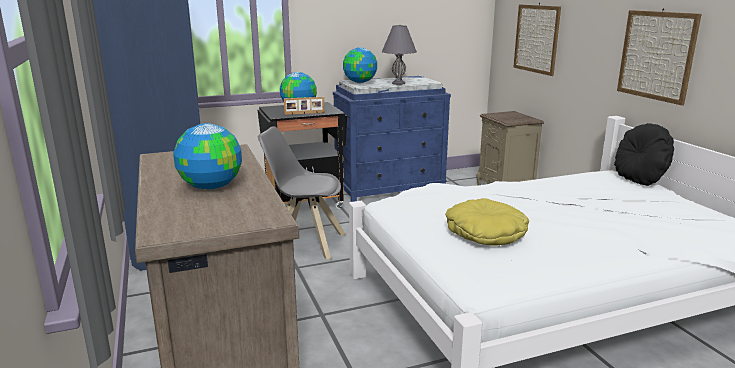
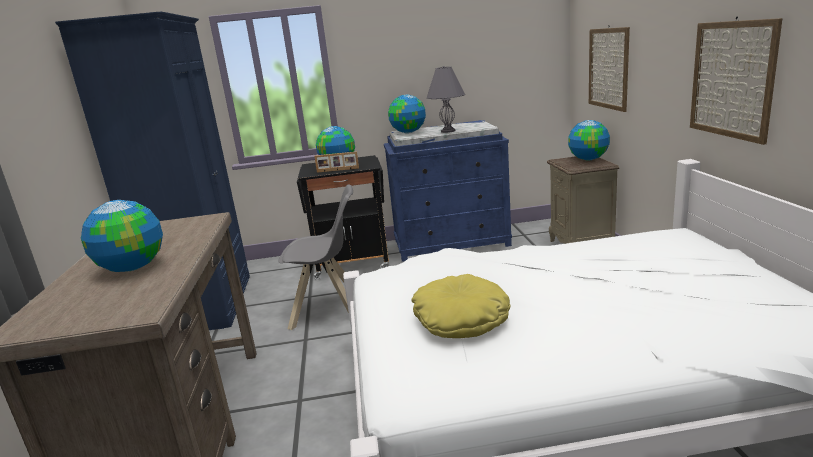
camera: 15 degrees right, 0 degrees up
grey chair [258,126,346,260] -> grey chair turned 150 degrees clockwise [279,185,353,330]
black pillow [614,123,674,186] -> none
none -> globe [568,120,610,160]

